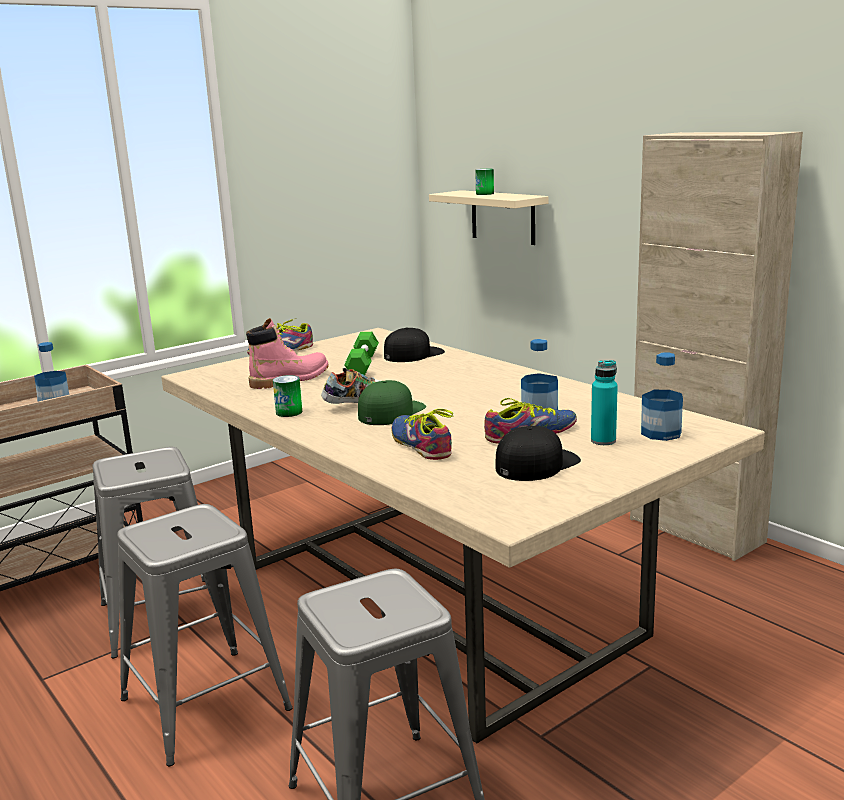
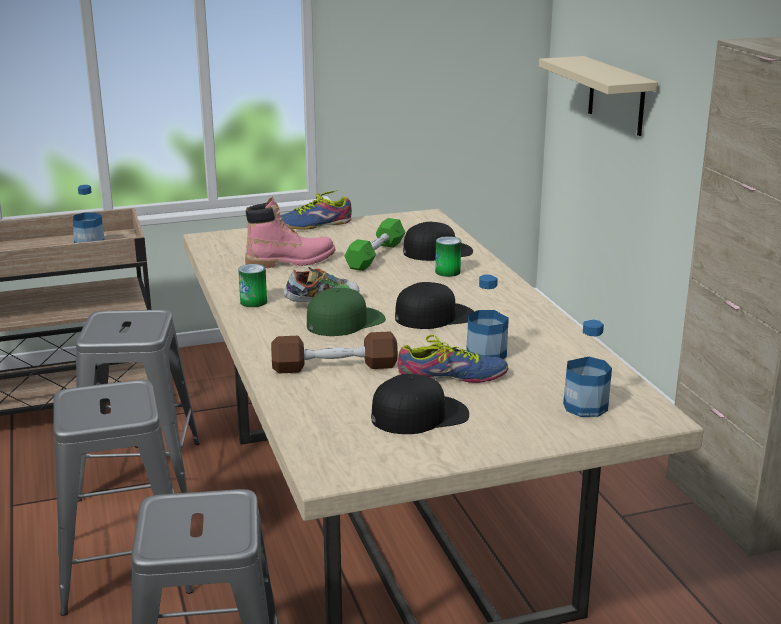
camera: 20 degrees right, 5 degrees up
shoe [391,409,454,460] -> brown dumbbell [271,332,398,374]
can [475,169,494,195] -> can moved to [435,236,461,277]
turquoise bottle [591,360,618,445] -> none
none -> black cap [395,282,474,329]

